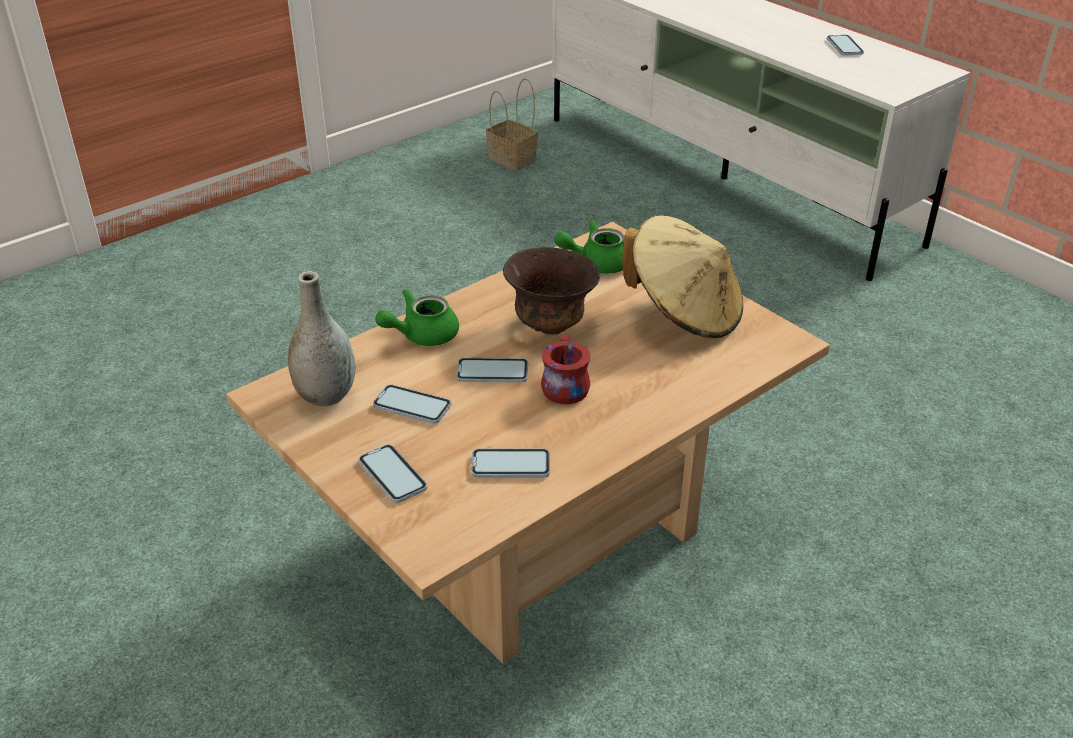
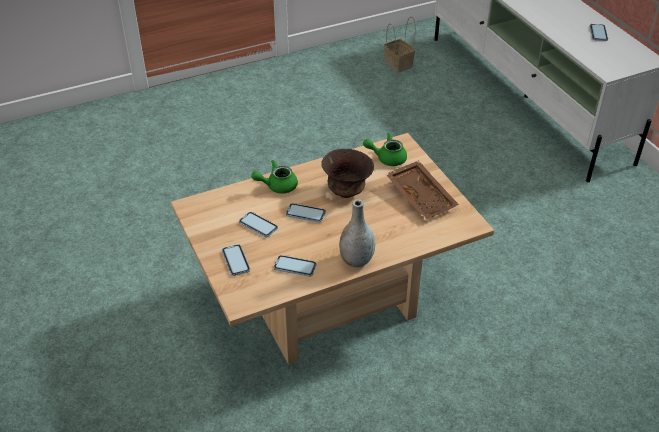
camera: 15 degrees right, 5 degrees up
grey vase [288,271,356,406] -> grey vase moved to [339,199,375,267]
red mug [541,335,590,404] -> none
beige hat [622,215,743,338] -> brown tray [386,160,459,220]

